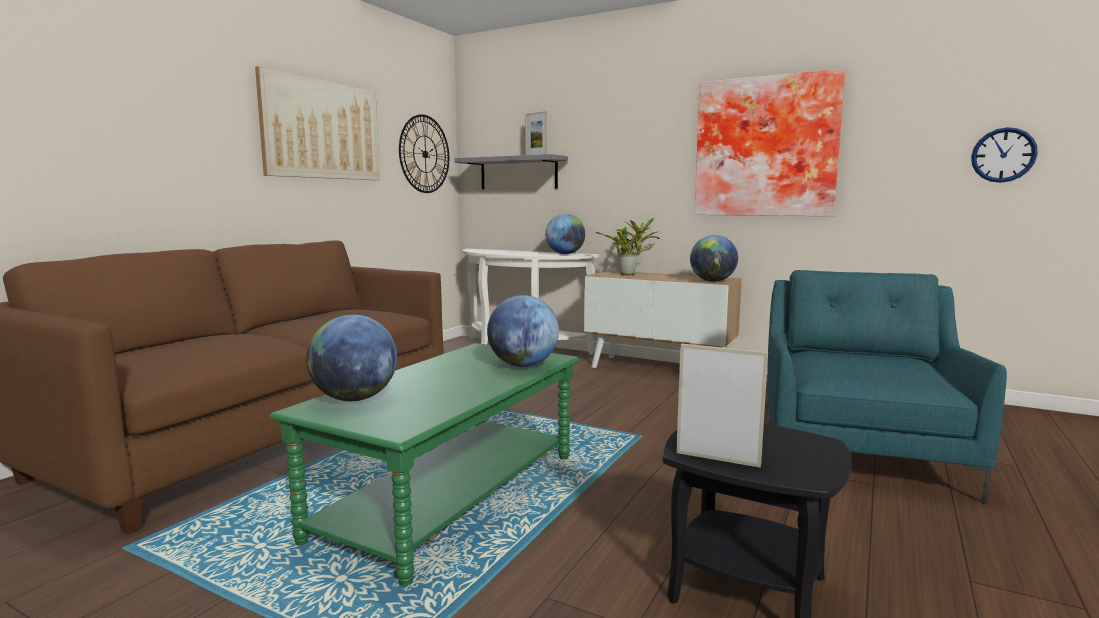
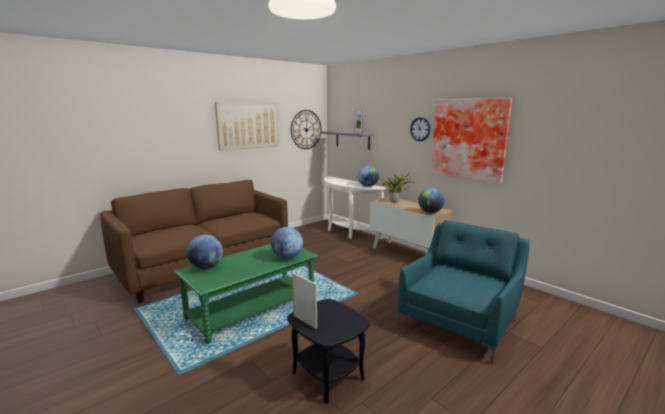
camera: 20 degrees right, 5 degrees up
wall clock [971,127,1038,183] -> wall clock moved to [410,117,430,141]

